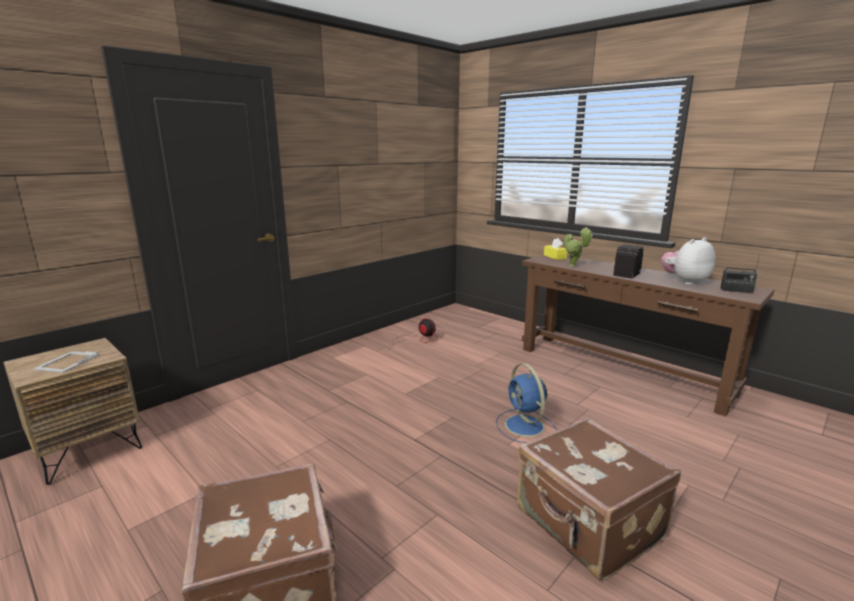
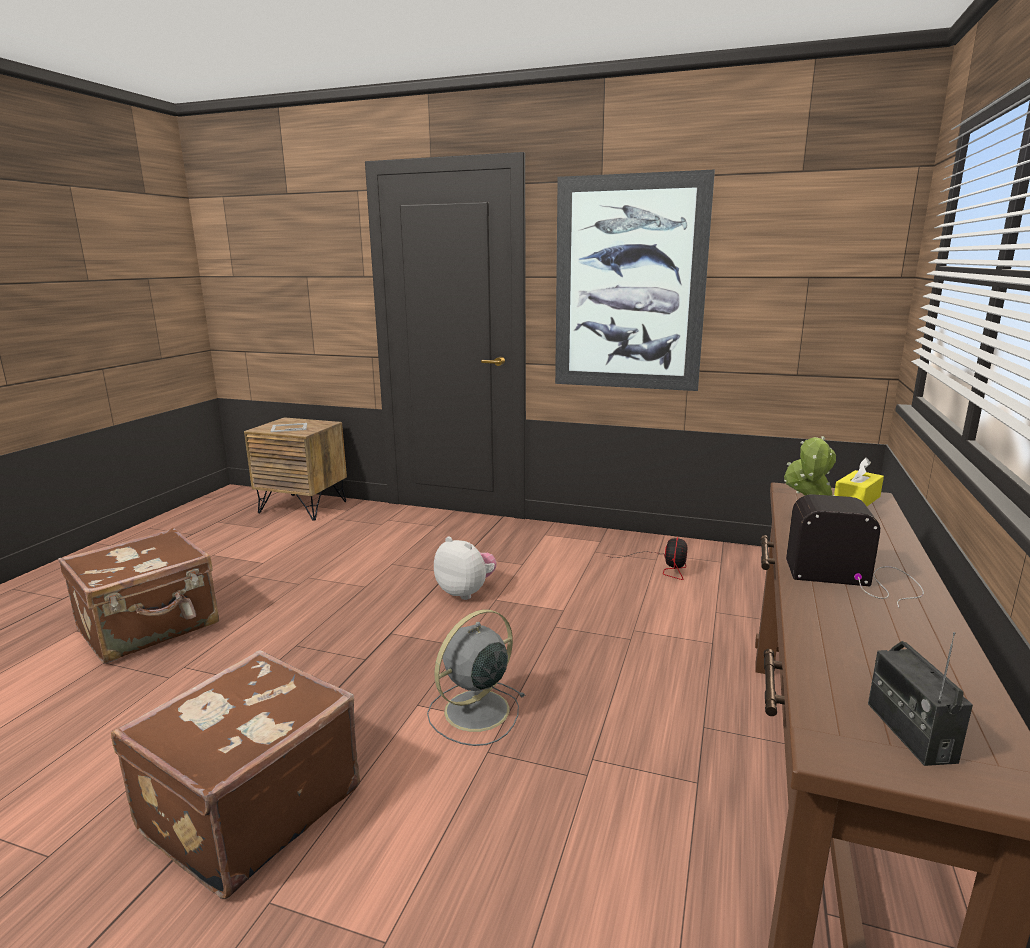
camera: 65 degrees right, 0 degrees up
blue fan [496,363,557,443] -> grey fan [427,609,526,746]
plush toy [661,237,716,285] -> plush toy moved to [434,536,497,600]
none -> picture [555,170,715,391]

